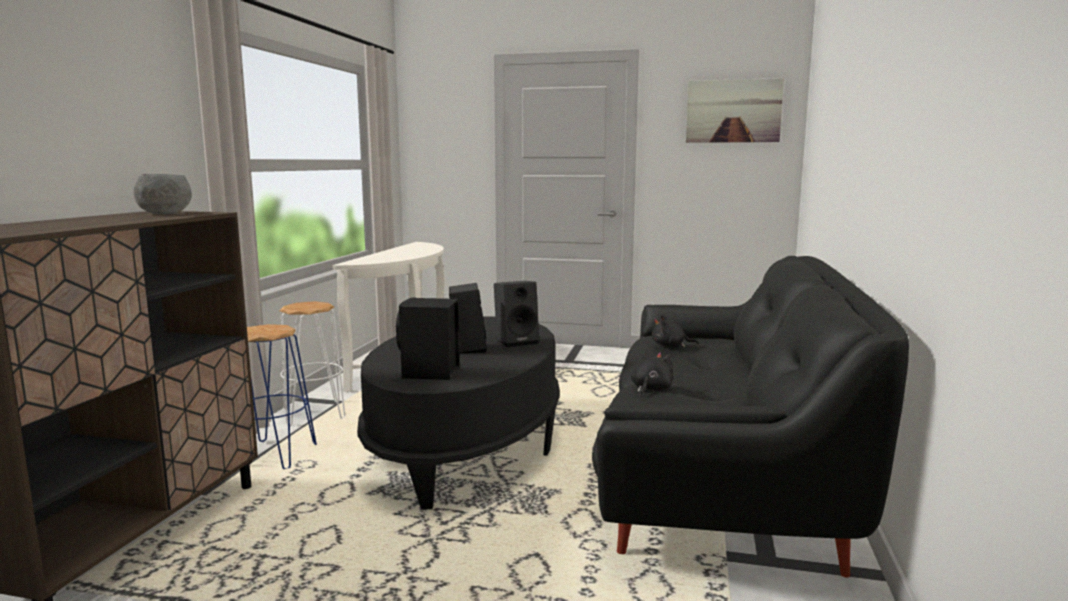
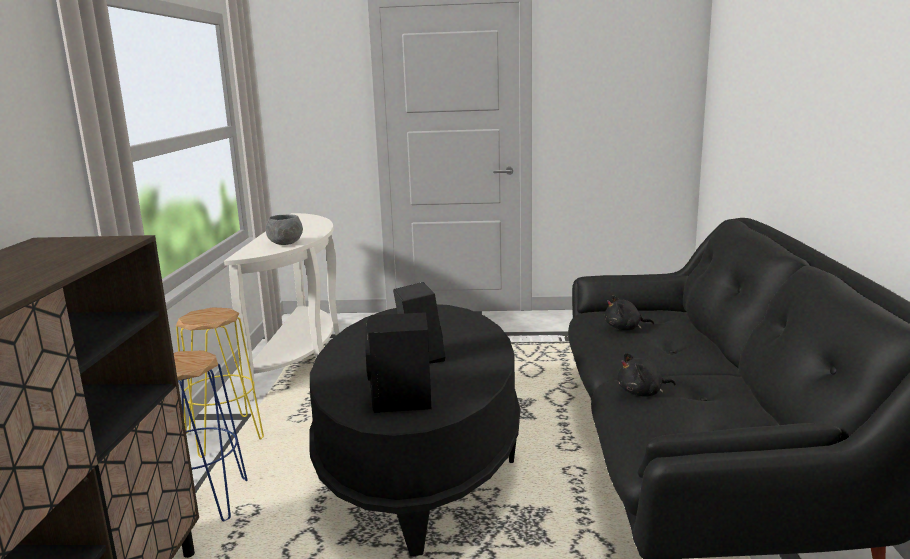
camera: 10 degrees left, 5 degrees up
grey bowl [133,174,192,215] -> grey bowl moved to [266,214,303,245]
white stool [280,301,345,426] -> yellow stool [176,307,264,458]
black speaker [494,281,539,347] -> none
black plush toy [631,351,673,397] -> black plush toy turned 120 degrees counterclockwise [617,352,676,397]
picture [686,78,784,143] -> none

